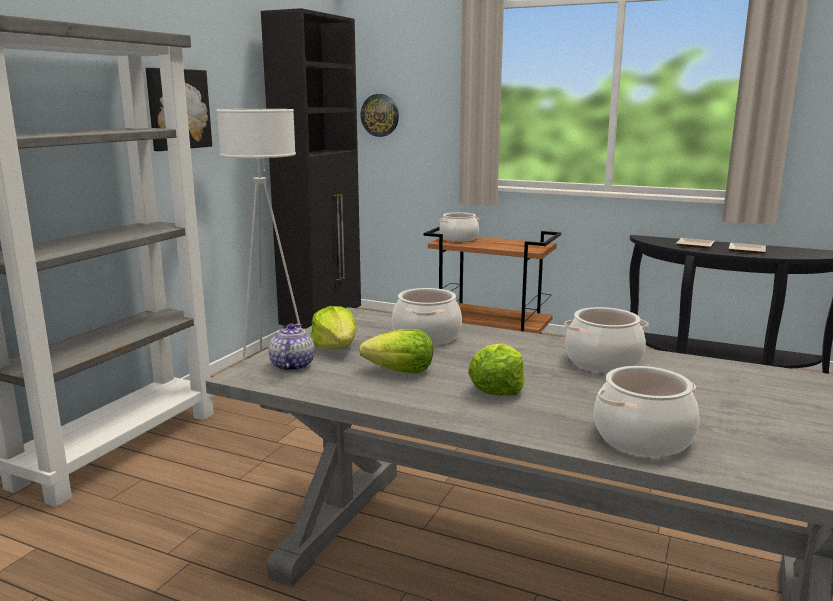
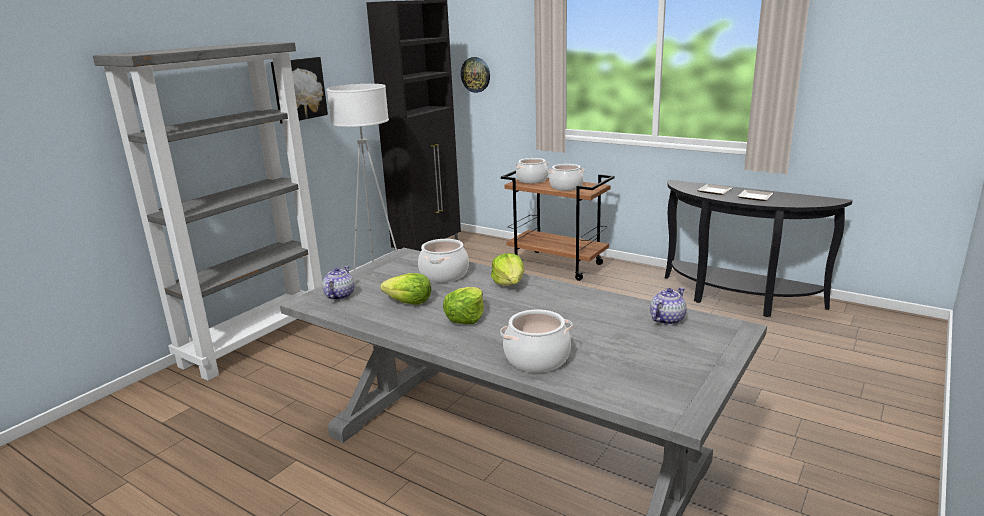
camera: 10 degrees right, 5 degrees up
lettuce [310,306,357,350] -> lettuce moved to [491,253,524,286]
cooking pot [564,307,649,372] -> cooking pot moved to [548,164,585,191]
none -> teapot [650,287,687,325]

